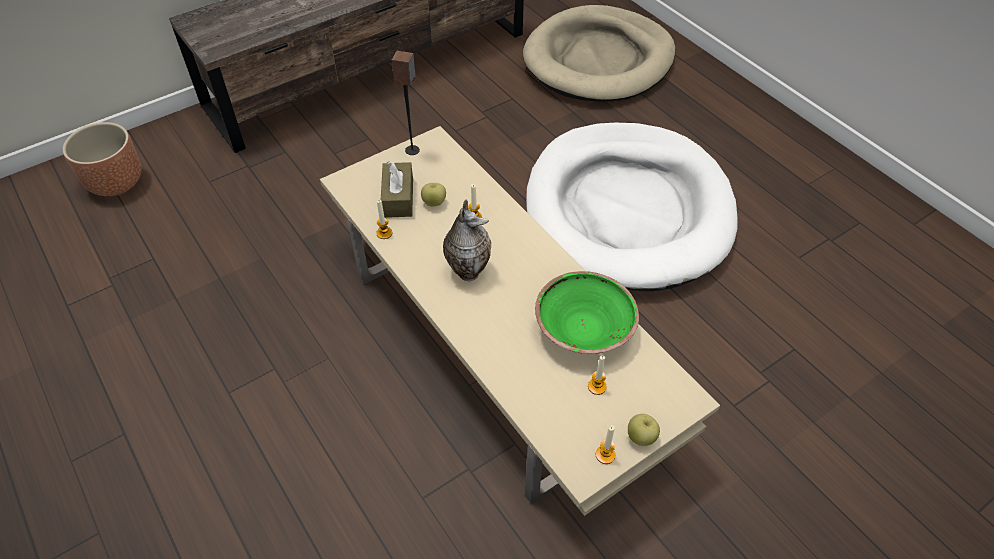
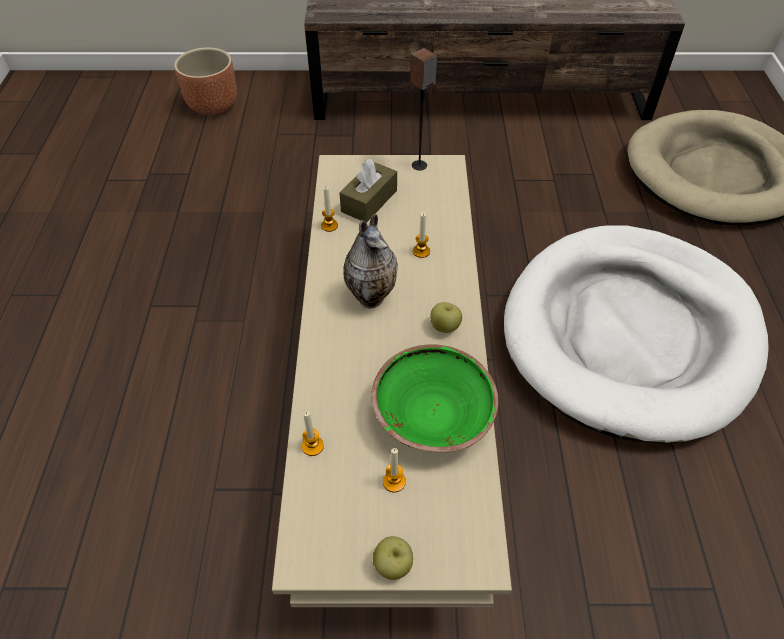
camera: 35 degrees right, 0 degrees up
apple [421,183,446,207] -> apple moved to [430,302,462,333]
candle [596,425,615,464] -> candle moved to [302,411,324,456]

